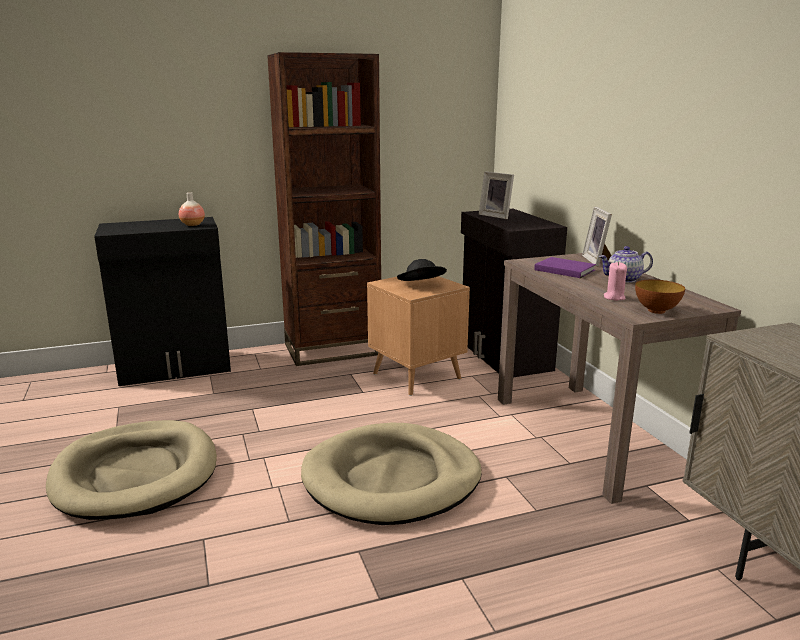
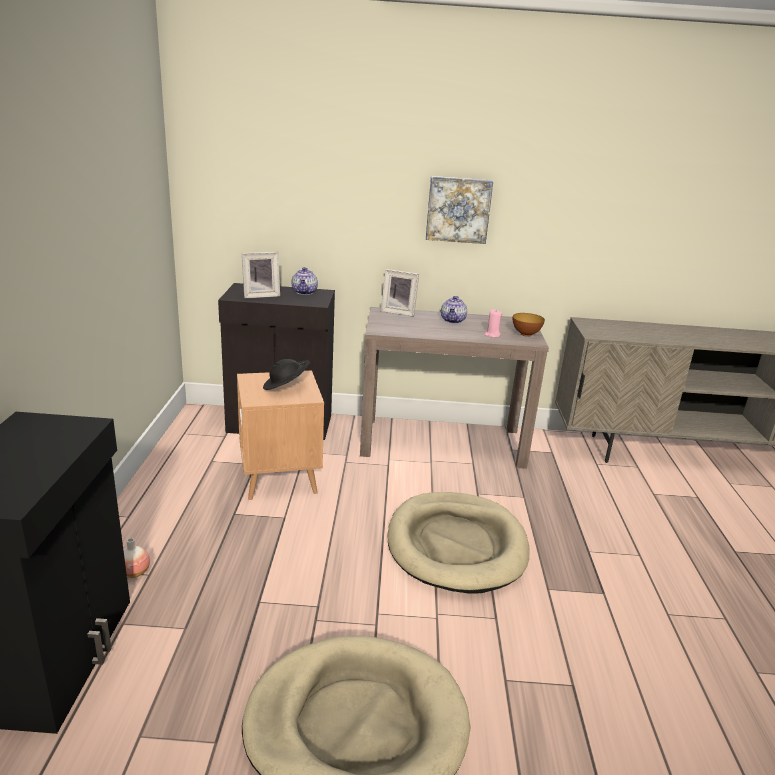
camera: 70 degrees left, 5 degrees up
vase [179,192,205,226] -> vase moved to [123,538,150,578]
brown bookcase [267,52,381,366] -> none
purple book [534,257,596,278] -> none
none -> teapot [291,267,318,295]
none -> picture [426,176,493,244]

